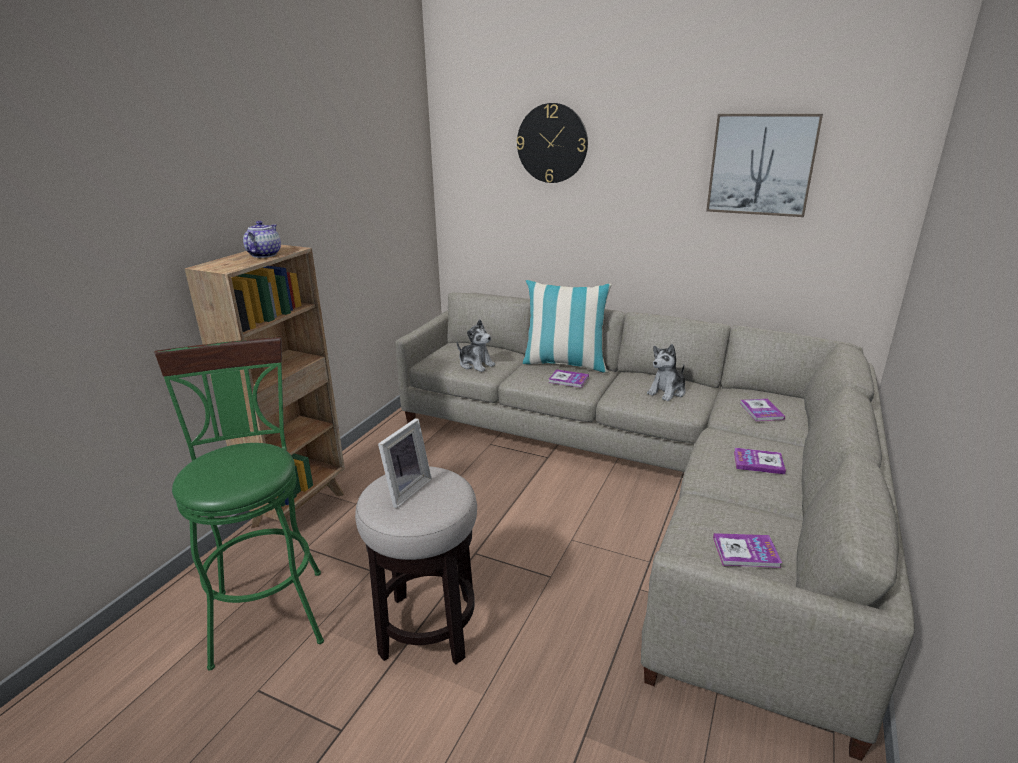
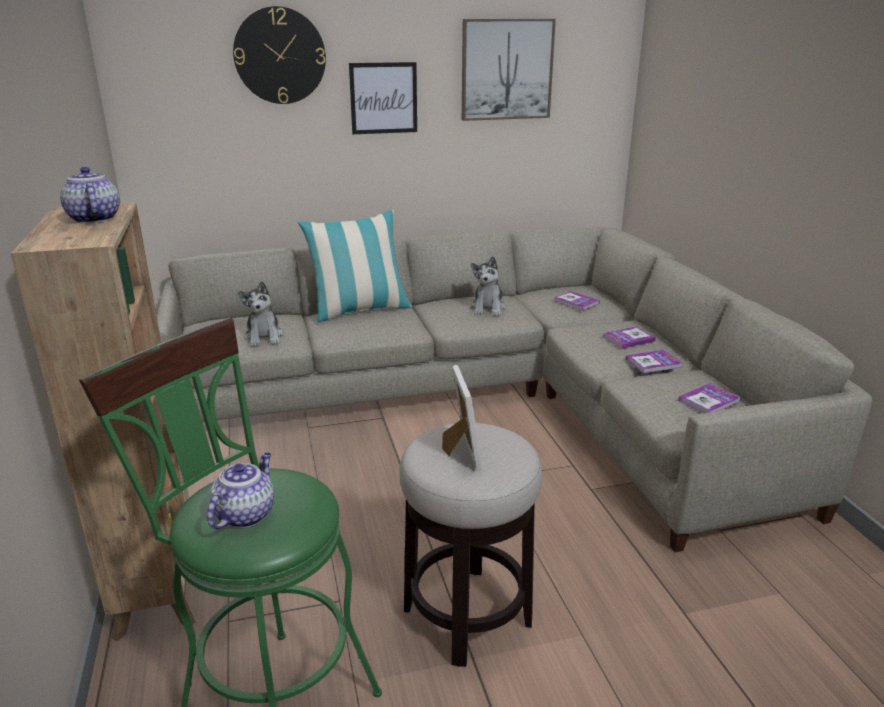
camera: 40 degrees left, 0 degrees up
plush toy [457,319,495,372] -> plush toy turned 75 degrees clockwise [238,281,284,347]
book [548,369,589,388] -> book moved to [626,350,682,373]
none -> teapot [207,452,274,529]
none -> picture [349,62,417,134]

